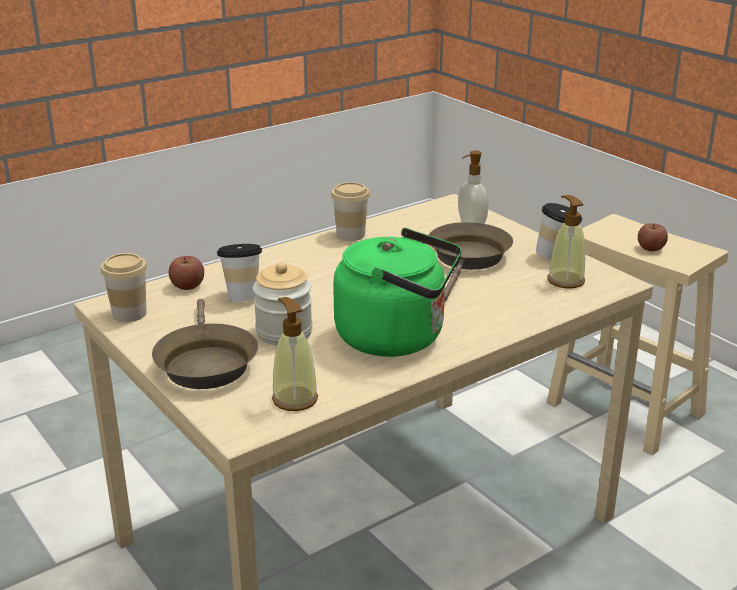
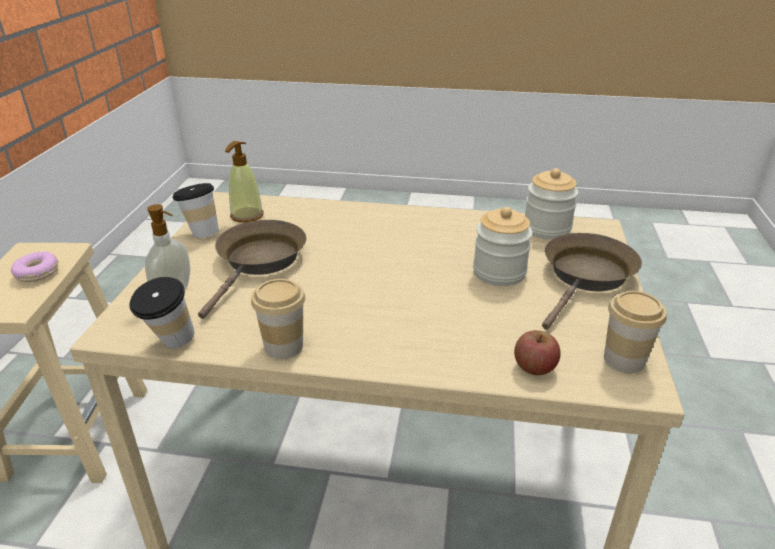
camera: 135 degrees left, 5 degrees up
cup [217,244,262,302] -> cup moved to [129,277,195,348]
soap dispenser [272,297,318,411] -> jar [525,168,578,240]
green kettle [333,228,462,357] -> none
brown frying pan [429,222,513,301] -> brown frying pan turned 135 degrees clockwise [198,220,306,319]
apple [638,223,668,251] -> donut [11,251,58,282]

